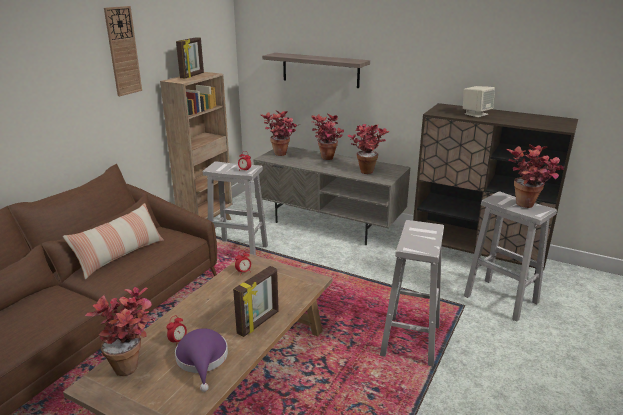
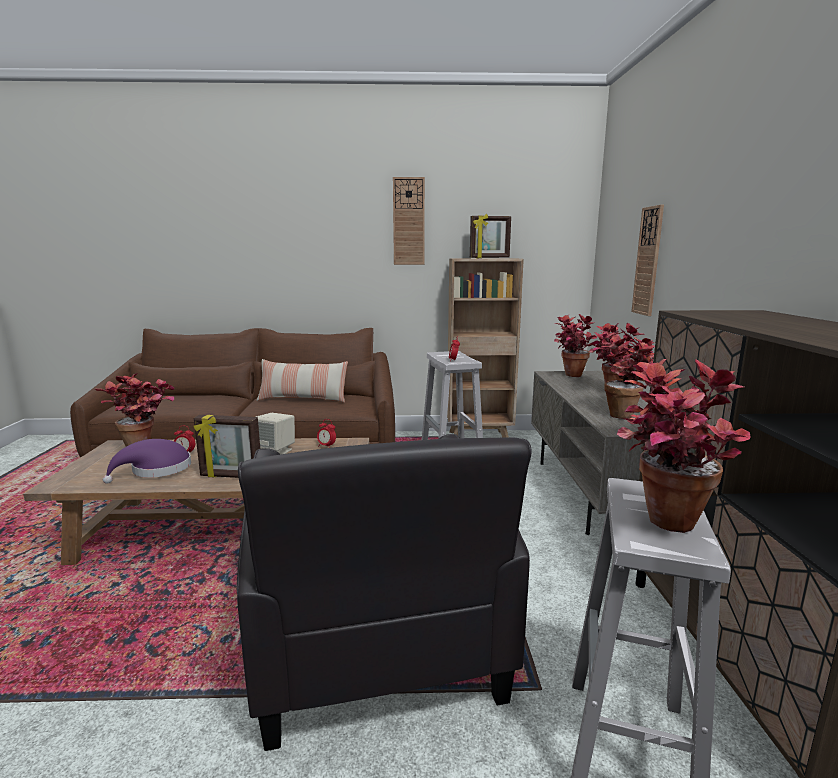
camera: 60 degrees right, 10 degrees down
shelf [262,53,370,88] -> wall clock [631,205,664,316]
white stool [380,220,444,367] -> black armchair [237,434,531,751]
beige speaker [463,86,495,117] -> beige speaker moved to [256,413,295,454]

